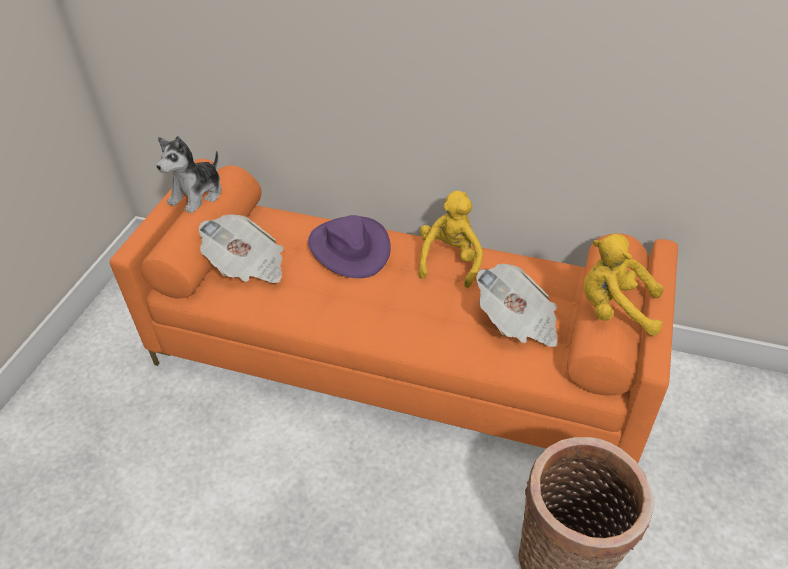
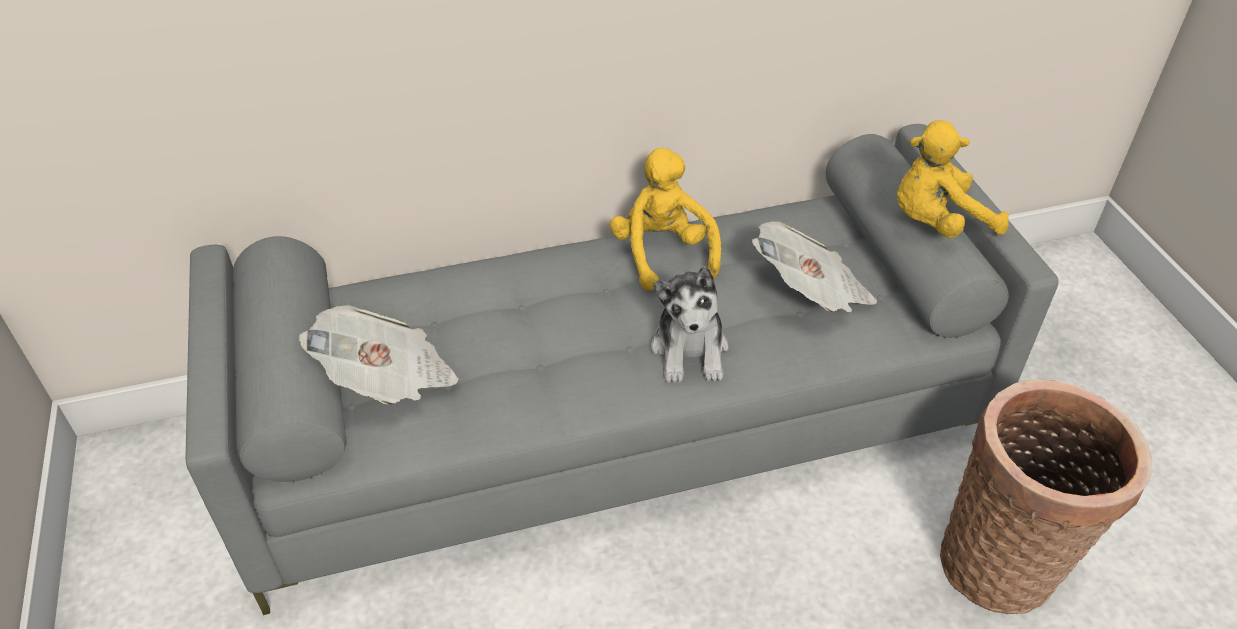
camera: 35 degrees left, 0 degrees up
orange sofa [110,159,678,464] -> grey sofa [185,124,1059,615]
plush toy [156,136,221,213] -> plush toy moved to [651,266,729,383]
purple hat [308,215,391,278] -> none

